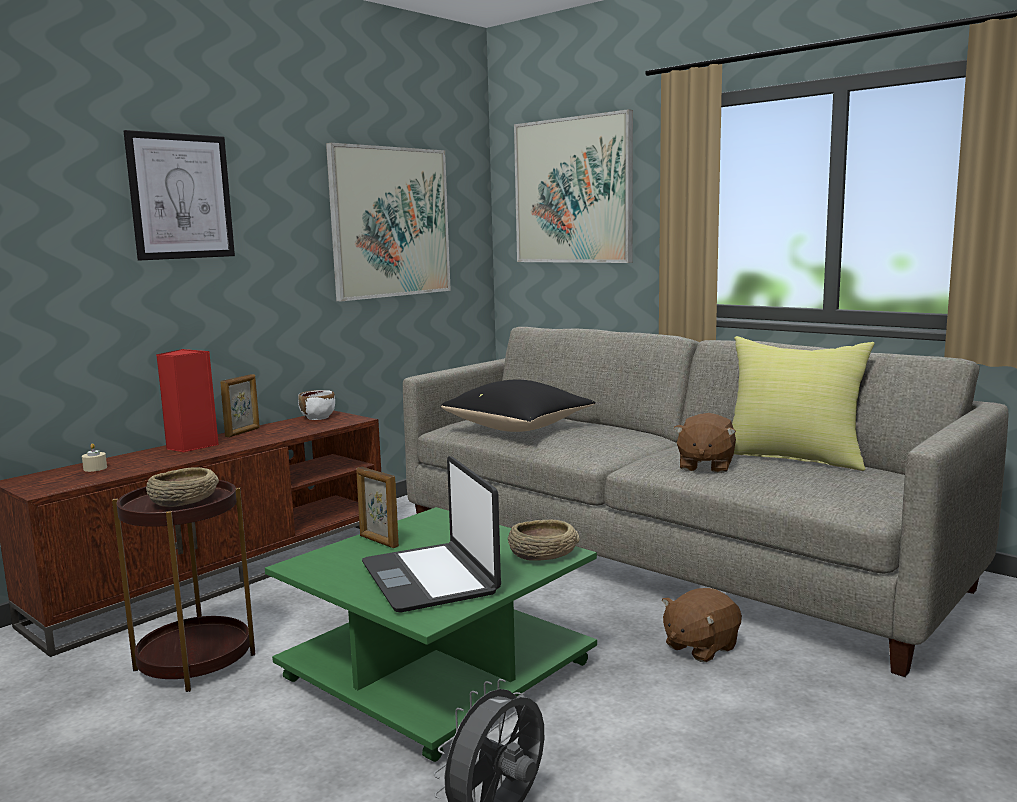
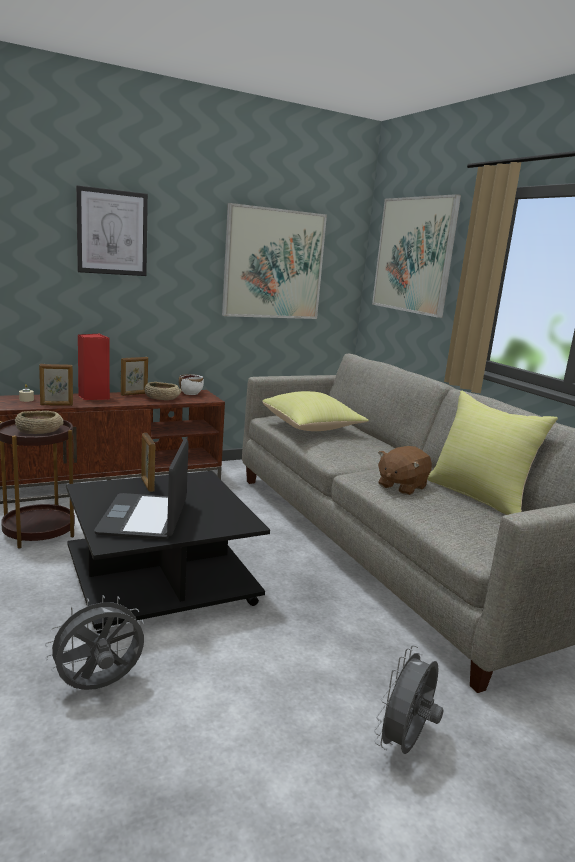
camera: 20 degrees right, 5 degrees up
green coffee table [265,507,597,762] -> black coffee table [66,471,270,634]
black pillow [441,380,596,432] -> yellow pillow [262,391,369,431]
beige bowl [508,520,580,561] -> beige bowl moved to [144,382,181,400]
brown plush toy [662,588,742,662] -> none
none -> picture frame [39,364,73,406]
none -> grey fan [374,645,444,754]

